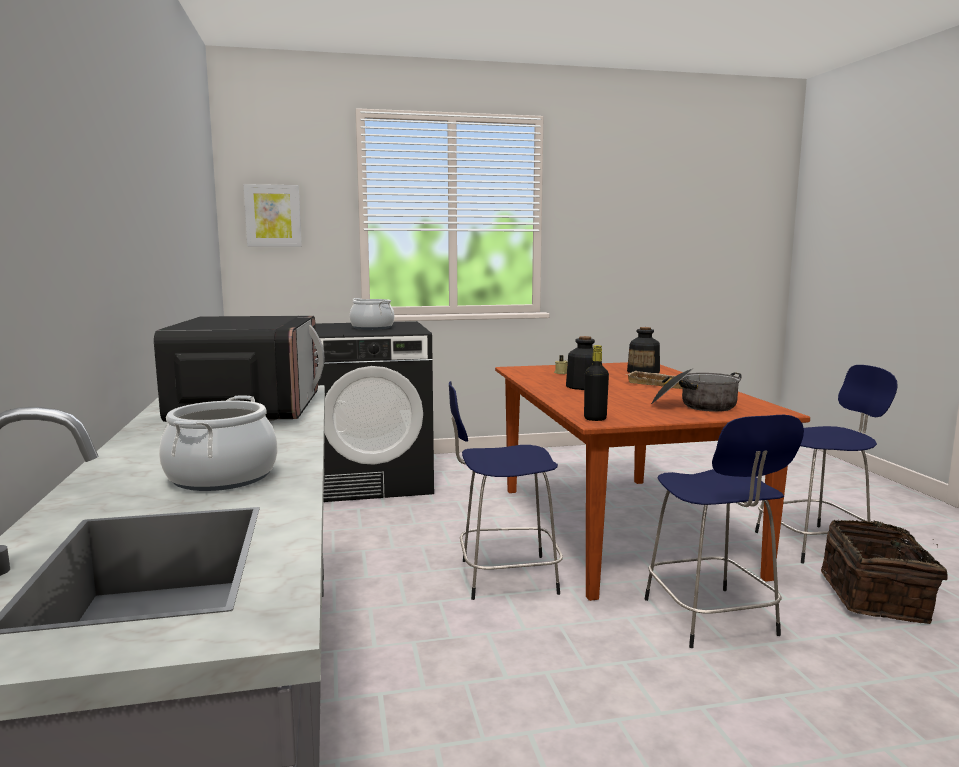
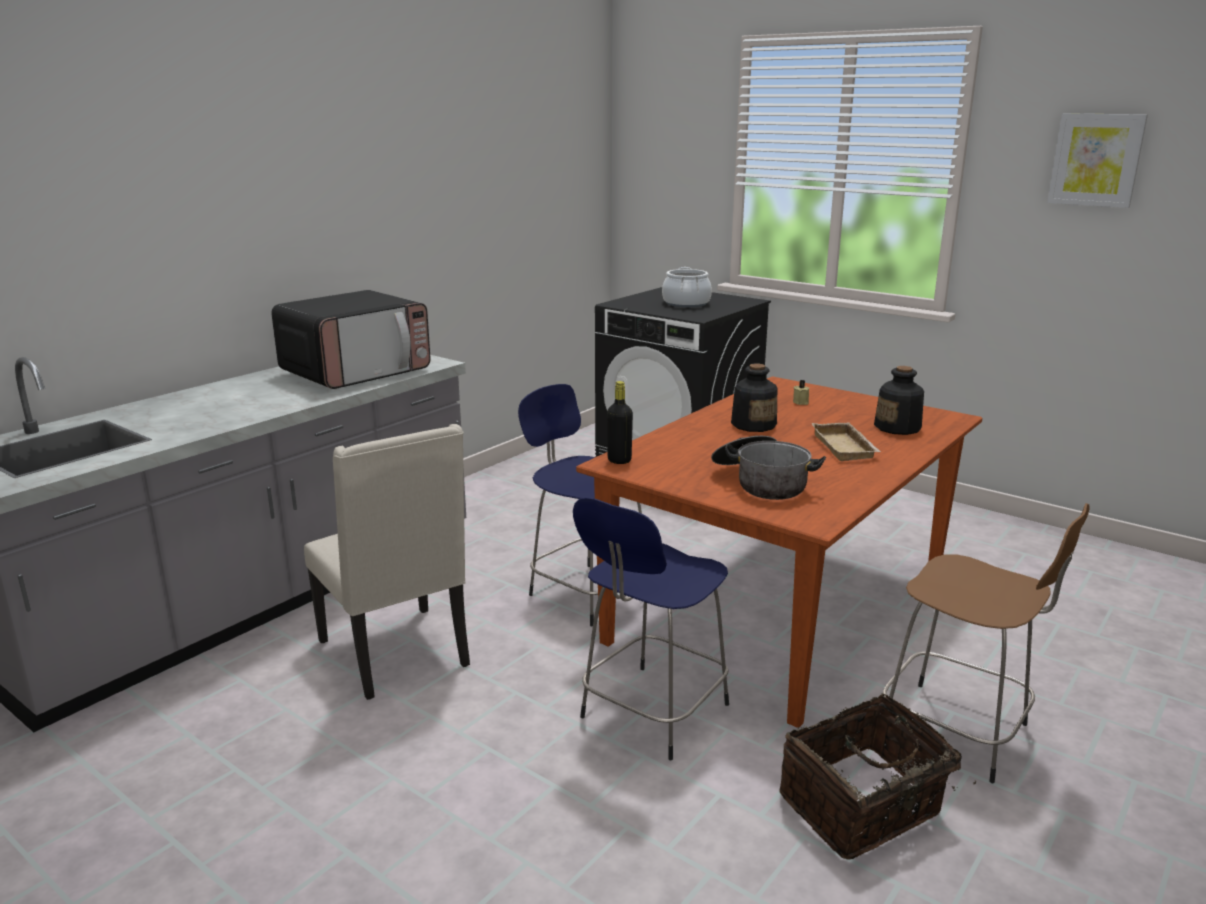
camera: 50 degrees right, 10 degrees up
cooking pot [159,395,278,491] -> none
picture [243,184,302,247] -> picture moved to [1047,113,1148,208]
blue stool [755,365,898,564] -> brown stool [883,503,1090,783]
none -> beige chair [304,424,470,700]

